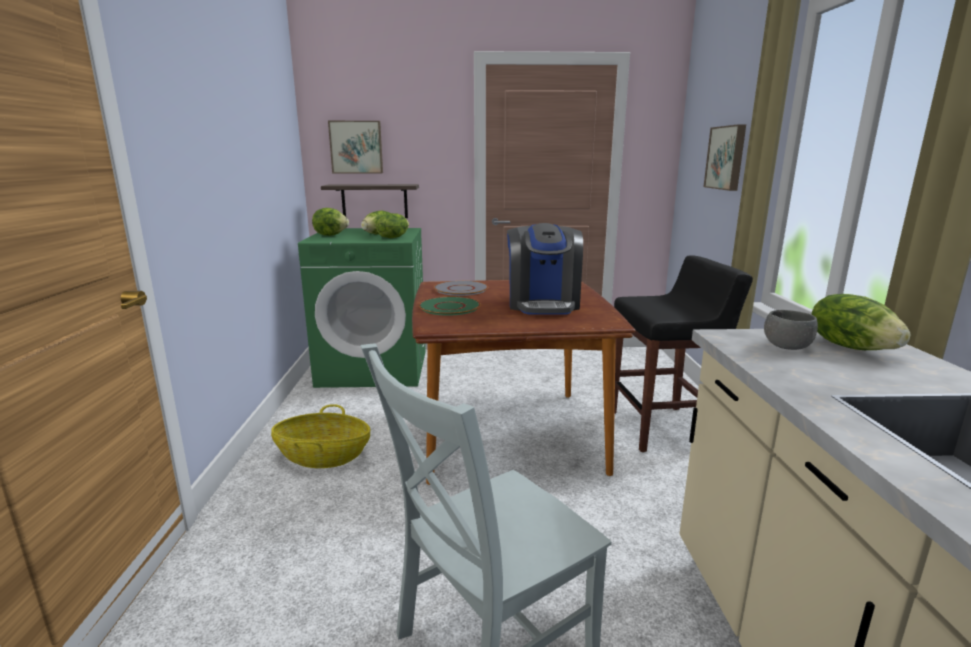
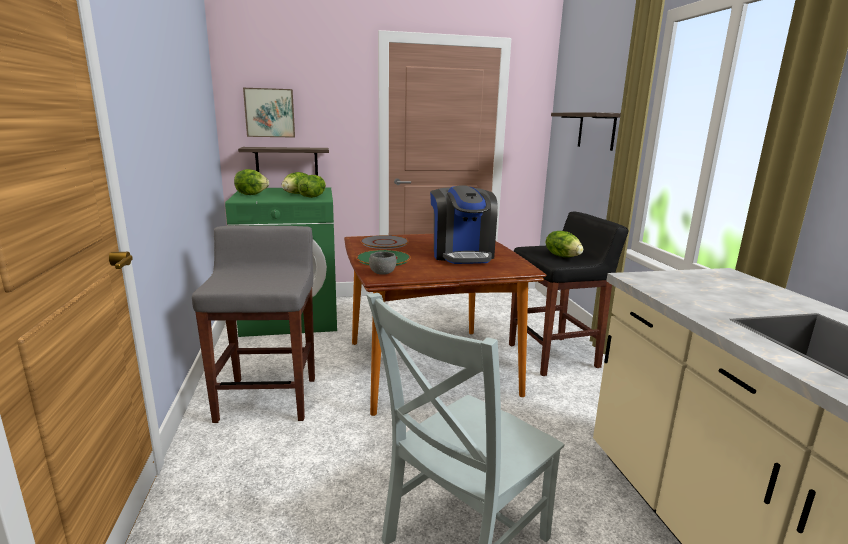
camera: 10 degrees left, 0 degrees up
basket [271,404,370,468] -> grey stool [192,225,315,423]
picture [704,124,746,191] -> shelf [551,112,621,151]
grey bowl [764,310,818,350] -> grey bowl moved to [369,251,396,275]
lettuce [811,294,911,350] -> lettuce moved to [546,231,583,257]

